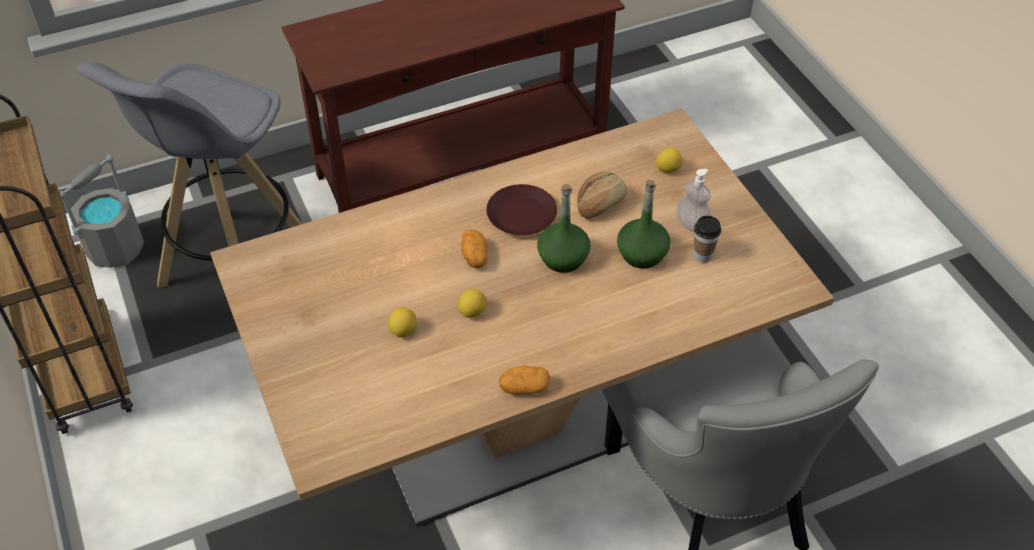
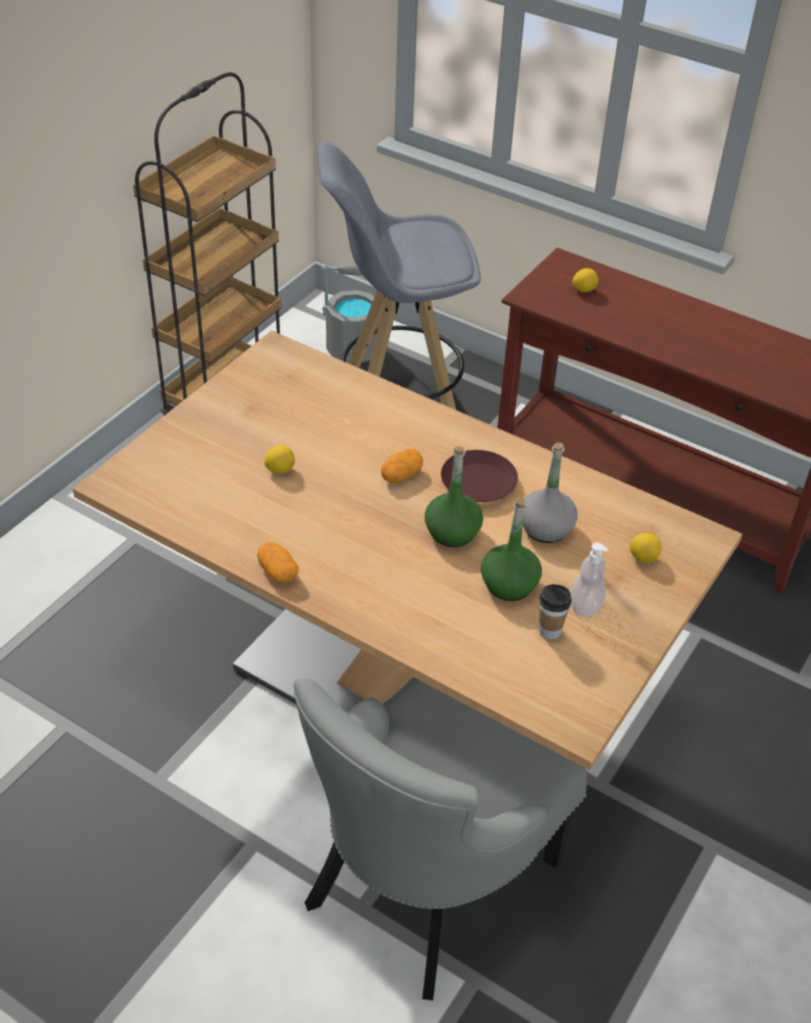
camera: 55 degrees right, 5 degrees down
lemon [458,288,487,318] -> lemon moved to [572,268,598,292]
bread [577,171,627,219] -> grey bottle [523,442,578,543]

